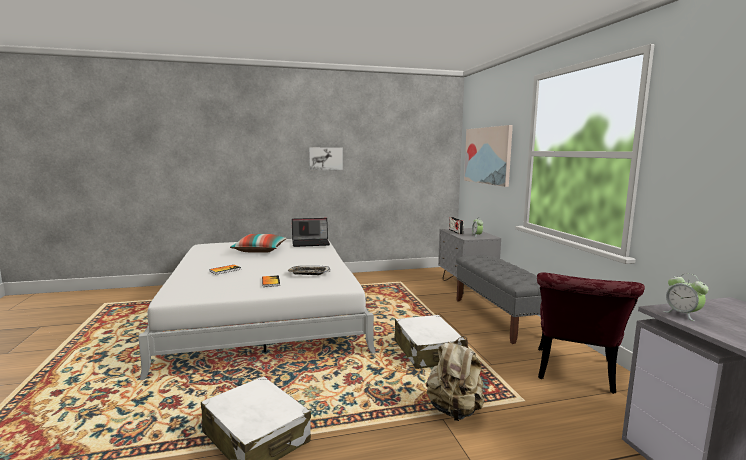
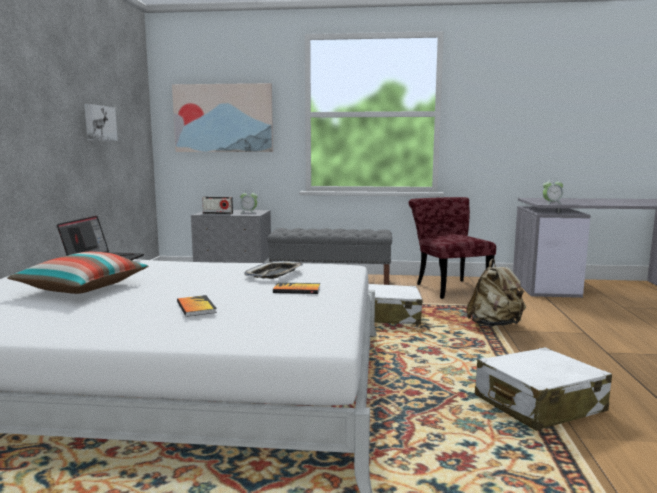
camera: 70 degrees left, 0 degrees up
picture [309,147,343,170] -> picture moved to [84,104,118,141]
red chair [537,272,645,394] -> red chair turned 150 degrees counterclockwise [409,197,496,299]

